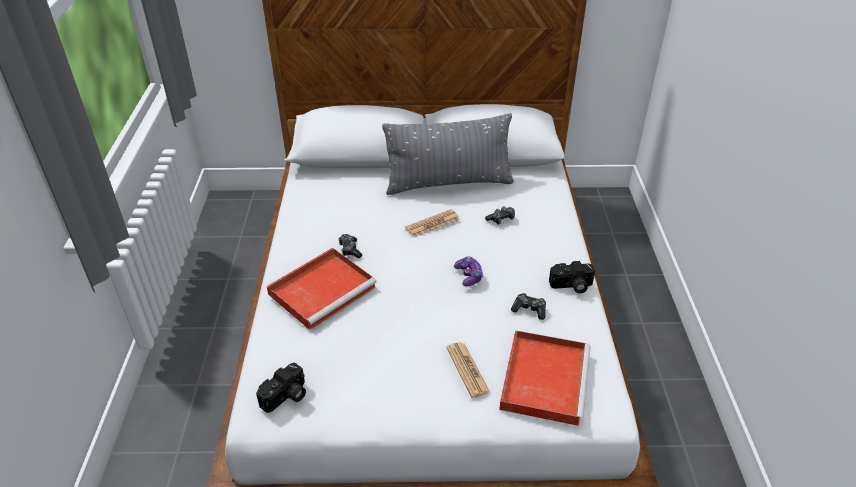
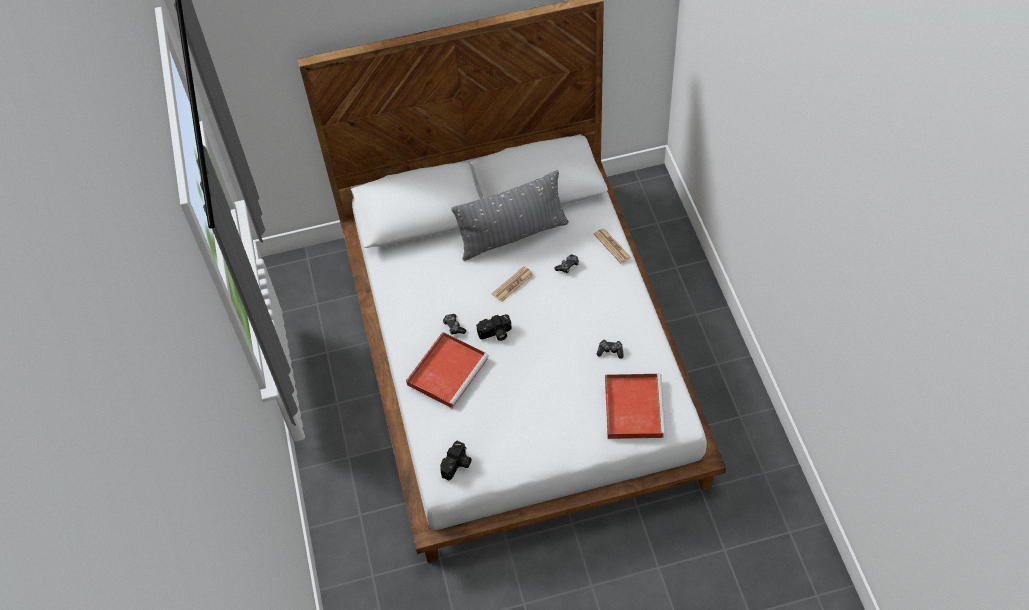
camera: 10 degrees left, 15 degrees up
newspaper [446,342,491,398] -> newspaper moved to [594,228,631,263]
game controller [454,257,483,286] -> none
camera [549,261,595,293] -> camera moved to [476,315,512,341]

